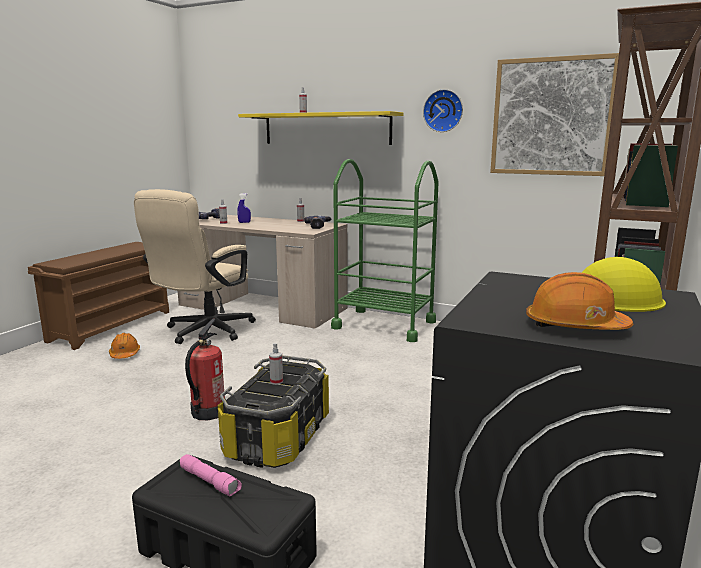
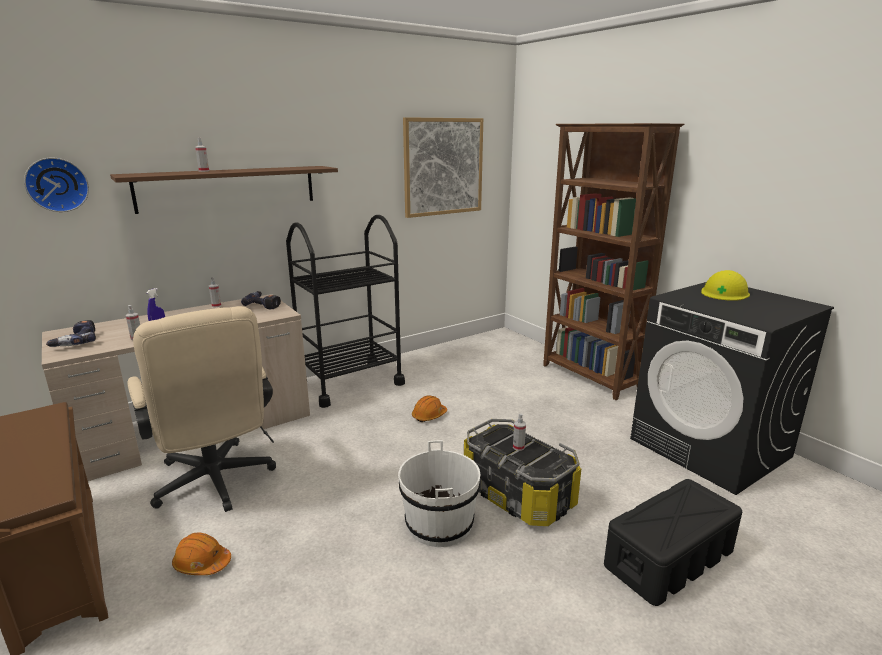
camera: 60 degrees left, 5 degrees up
pink flashlight [180,454,242,496] -> none
fire extinguisher [185,319,226,420] -> white bucket [398,440,480,547]
yellow shelf [238,111,404,145] -> brown shelf [110,166,338,214]
green cart [331,159,439,342] -> black cart [286,215,405,408]
wall clock [423,89,463,132] -> wall clock moved to [24,158,89,212]
orange hard hat [526,272,633,330] -> orange hard hat moved to [412,395,447,422]

